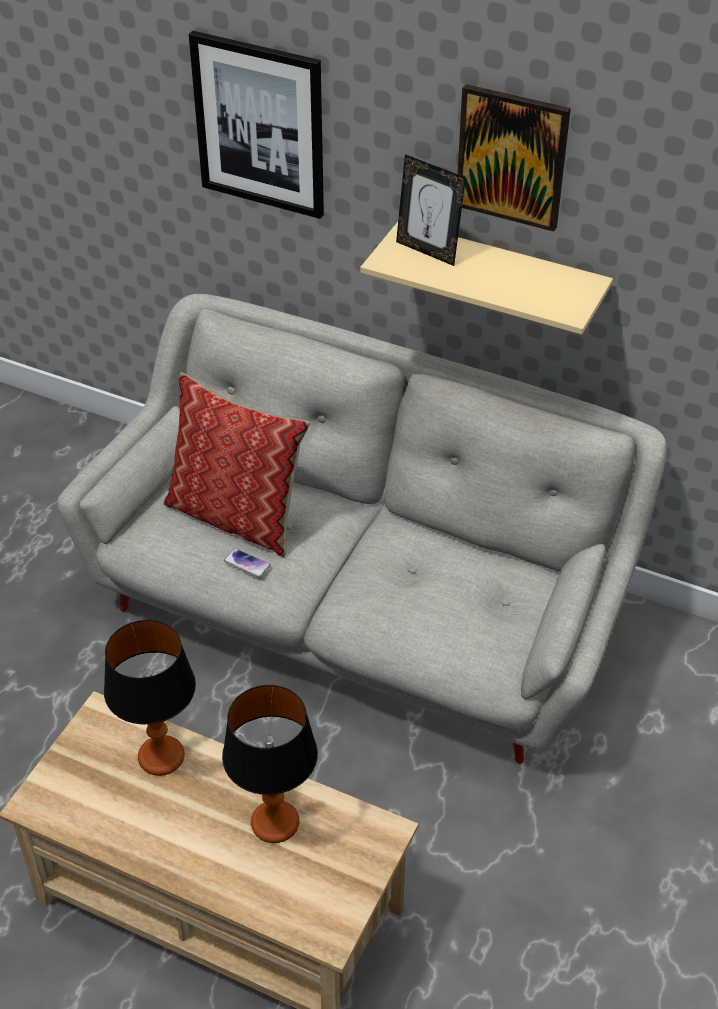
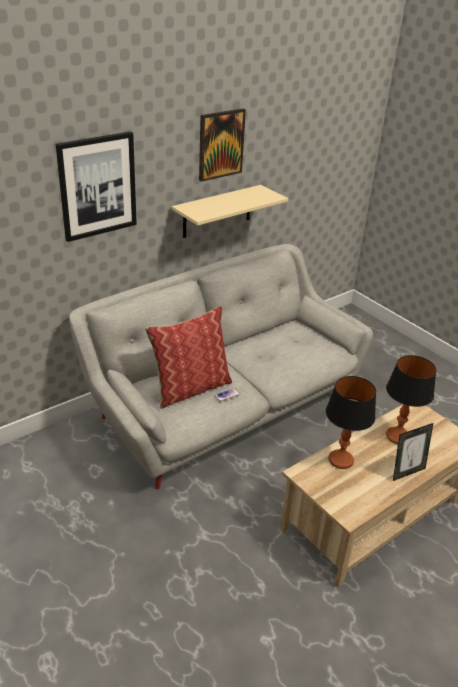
camera: 65 degrees left, 10 degrees down
picture frame [396,154,466,266] -> picture frame moved to [393,423,433,481]

